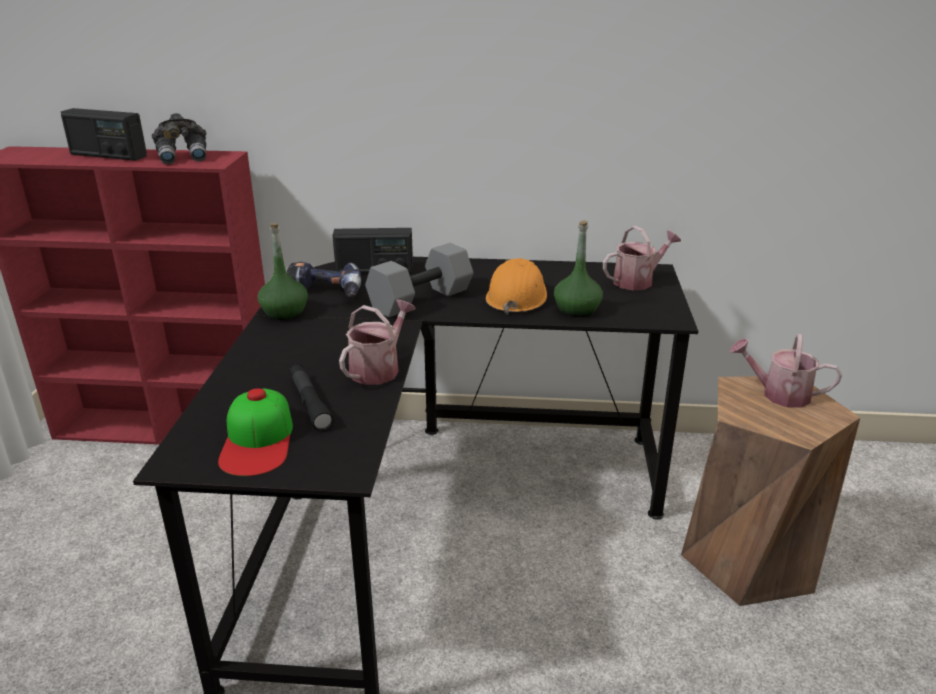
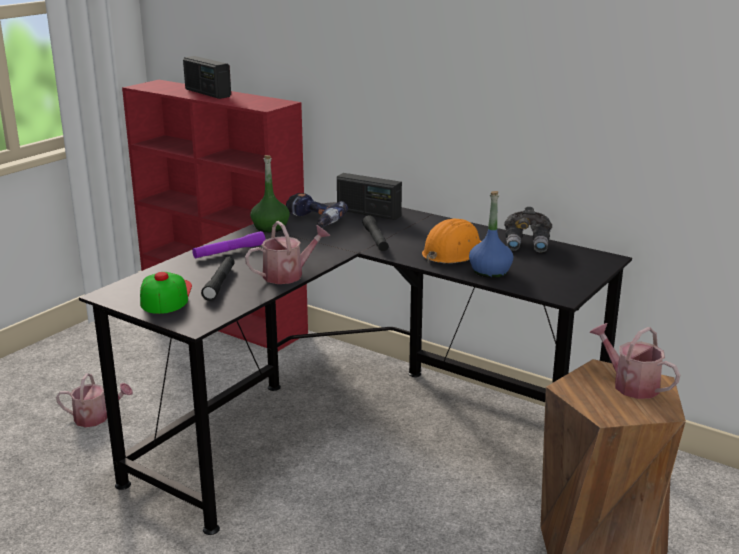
camera: 30 degrees right, 5 degrees down
grey binoculars [152,113,206,164] -> grey binoculars moved to [504,207,552,253]
cap [218,388,293,476] -> cap turned 150 degrees clockwise [140,272,192,314]
grey dumbbell [365,243,473,318] -> black flashlight [362,215,389,251]
green bottle [554,220,603,317] -> blue bottle [469,191,513,278]
watering can [603,226,681,290] -> watering can moved to [56,373,133,427]
none -> purple flashlight [192,231,266,258]

